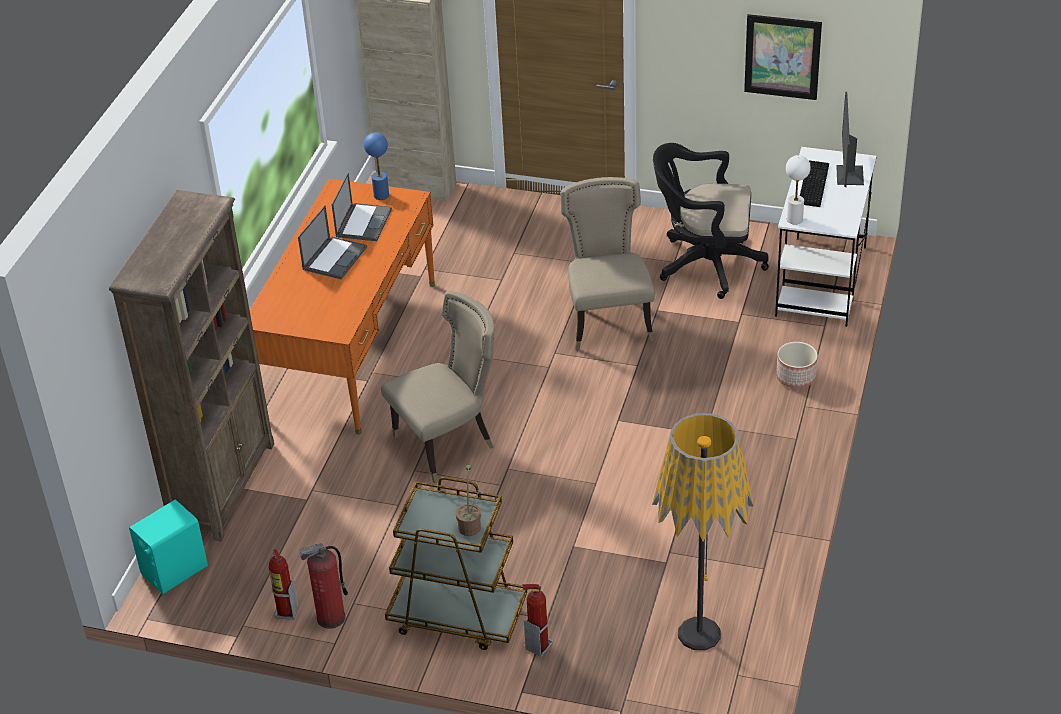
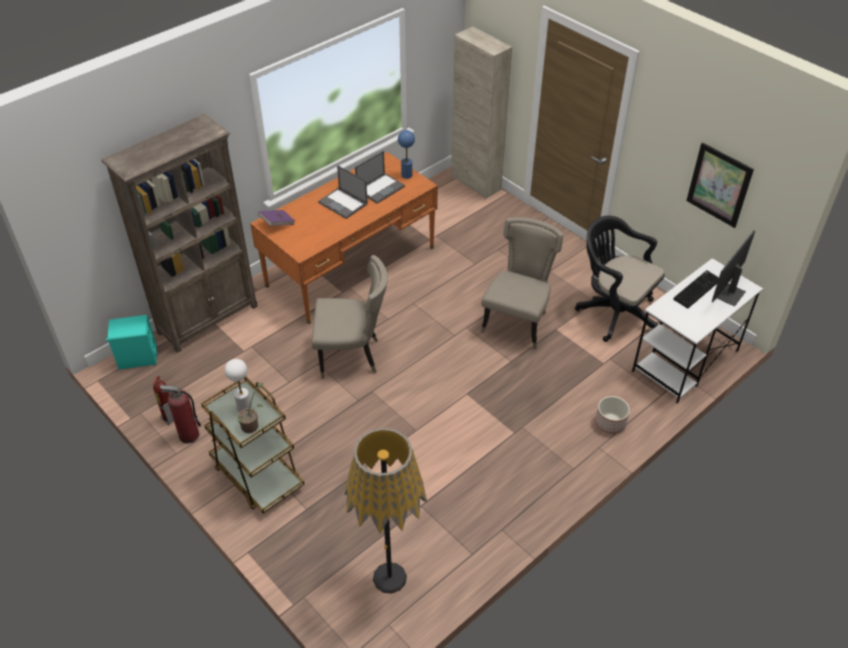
camera: 30 degrees right, 5 degrees up
laptop [298,205,367,279] -> laptop turned 75 degrees clockwise [318,165,368,219]
fire extinguisher [523,584,553,657] -> none
white table lamp [786,155,811,224] -> white table lamp moved to [225,359,251,412]
none -> purple book [258,210,295,226]

